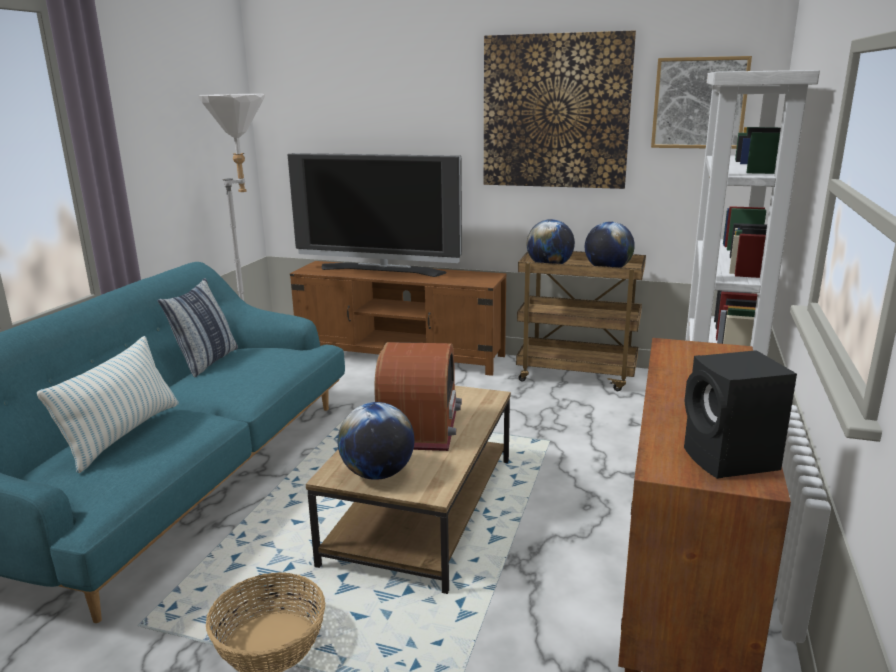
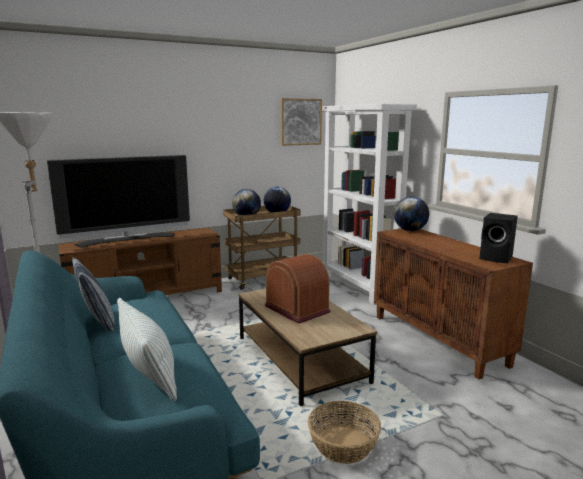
camera: 45 degrees left, 5 degrees down
globe [338,402,414,480] -> globe moved to [394,197,429,231]
picture [484,30,636,189] -> none

